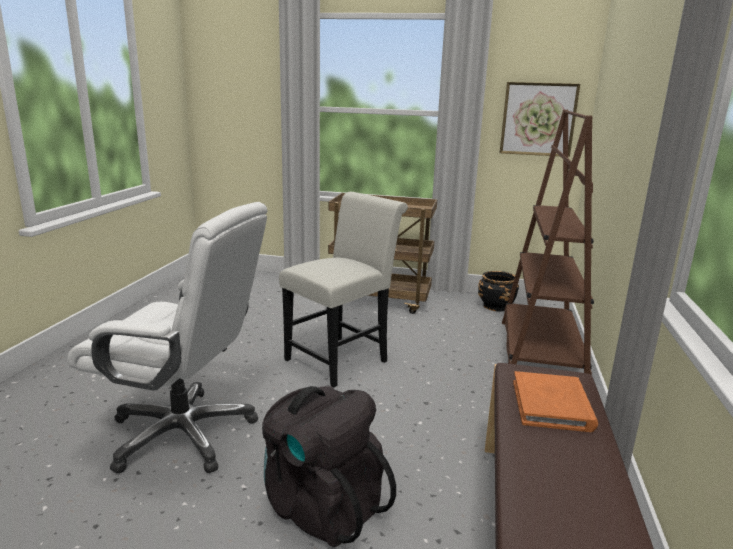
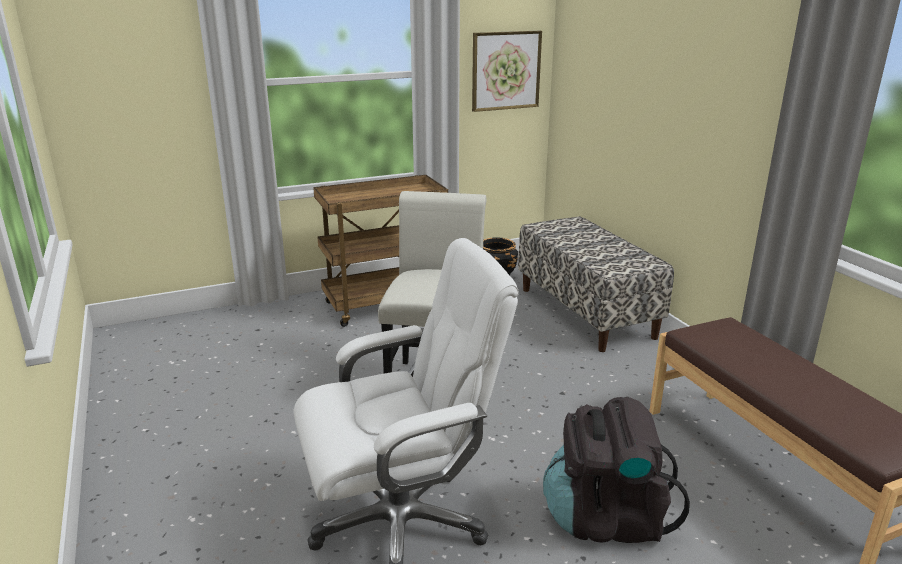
camera: 35 degrees left, 5 degrees up
brown bookcase [502,110,594,375] -> bench [518,216,674,352]
orange book [513,371,598,432] -> none

